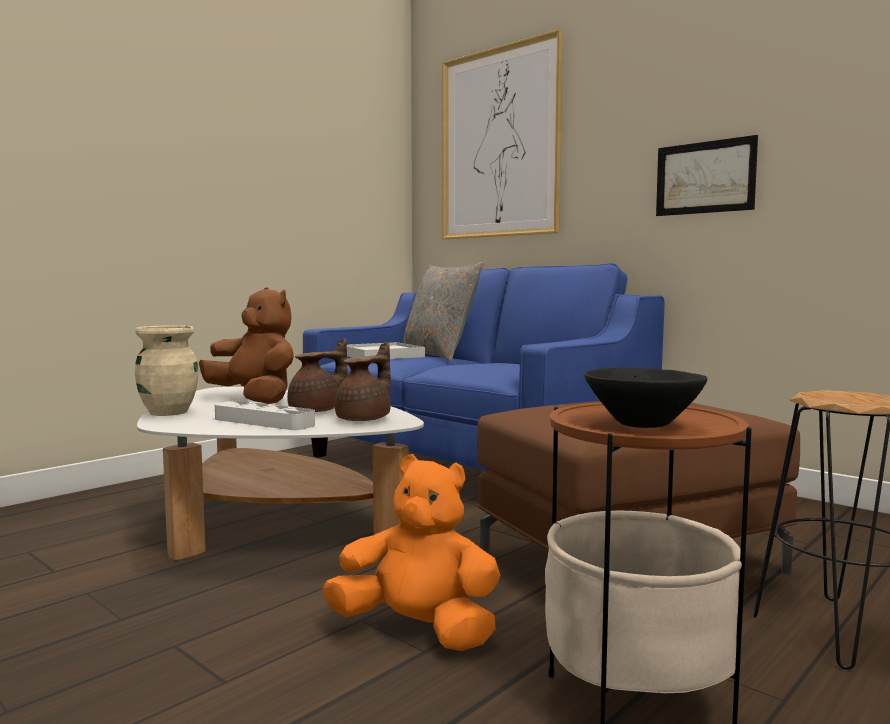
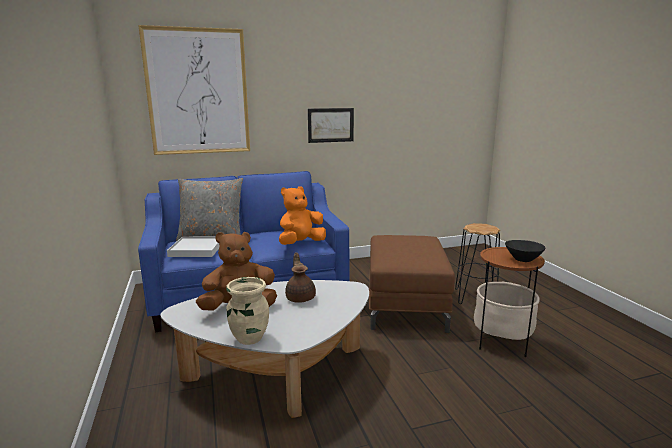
camera: 60 degrees left, 10 degrees up
grey tray [215,401,315,430] -> none
orange plush toy [322,454,501,651] -> orange plush toy moved to [279,186,326,245]
brown teapot [335,342,391,421] -> none

